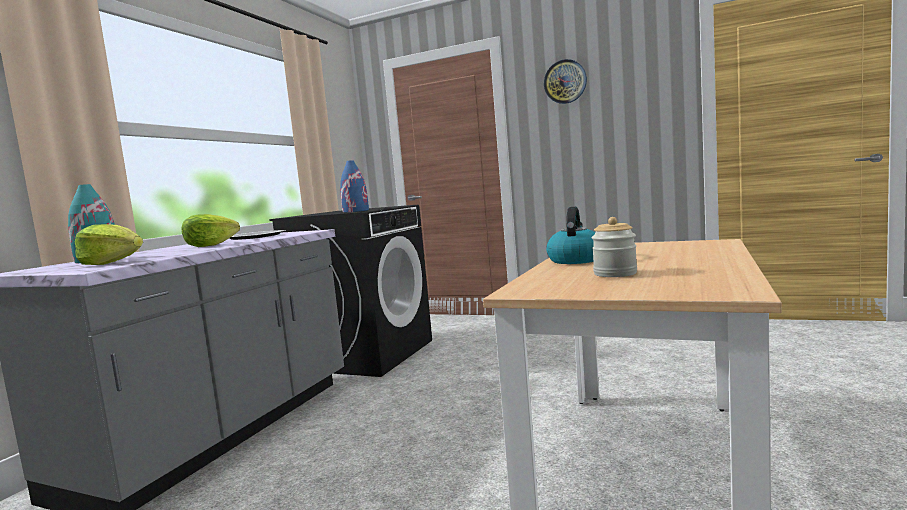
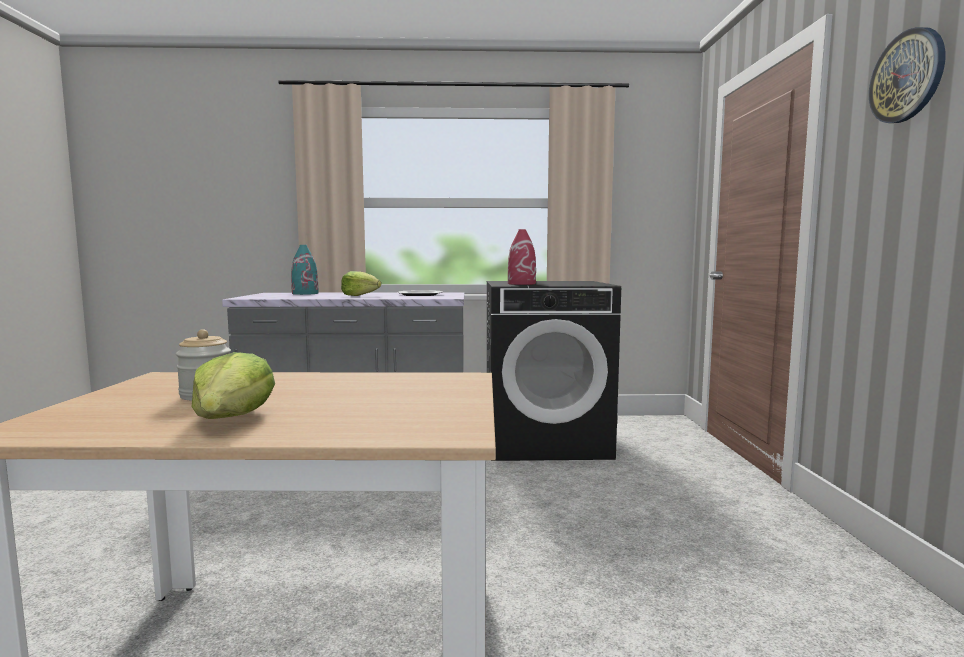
camera: 65 degrees right, 0 degrees up
lettuce [75,224,143,265] -> lettuce moved to [191,352,275,419]
blue vase [340,160,369,213] -> red vase [508,229,536,285]
kettle [546,207,595,264] -> none

